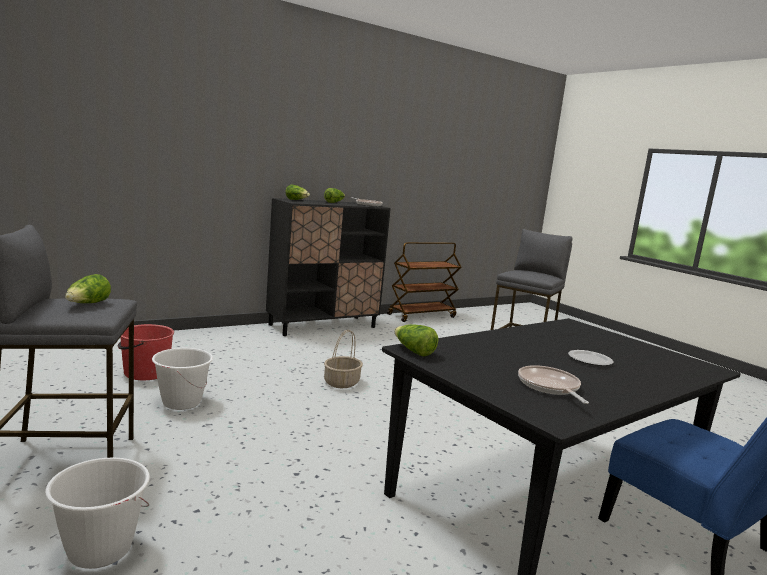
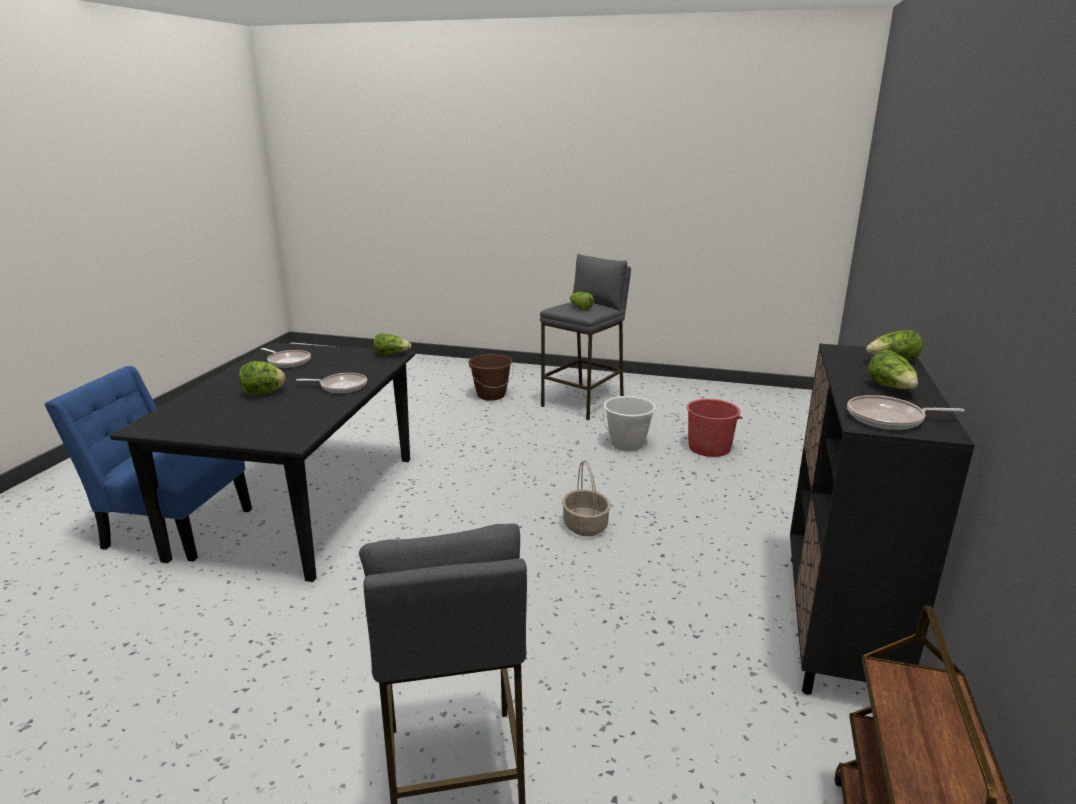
camera: 140 degrees right, 10 degrees up
white bucket [45,458,150,569] -> brown bucket [468,354,514,401]
plate [568,350,613,366] -> lettuce [239,361,285,395]
none -> frying pan [296,373,367,393]

